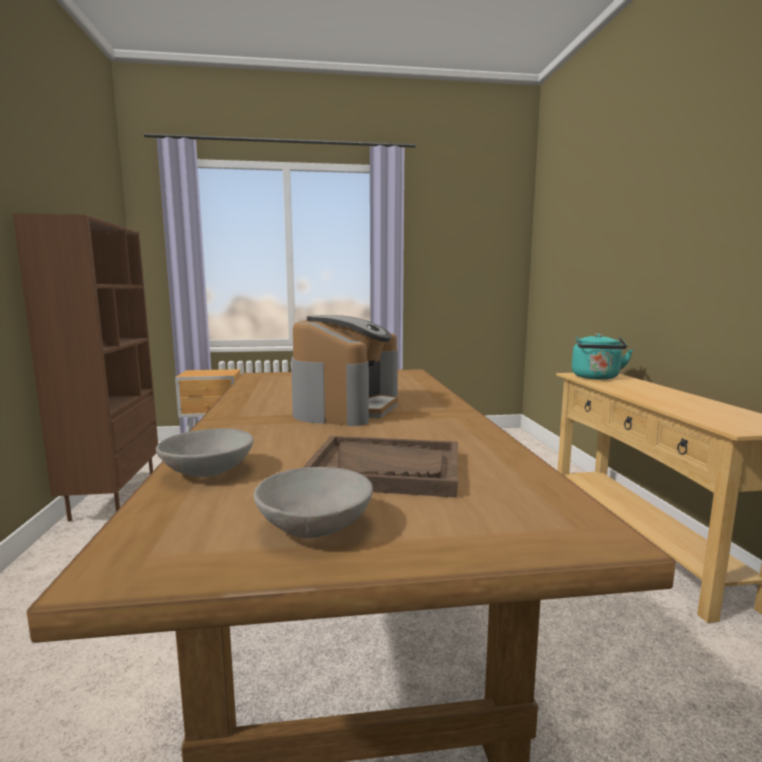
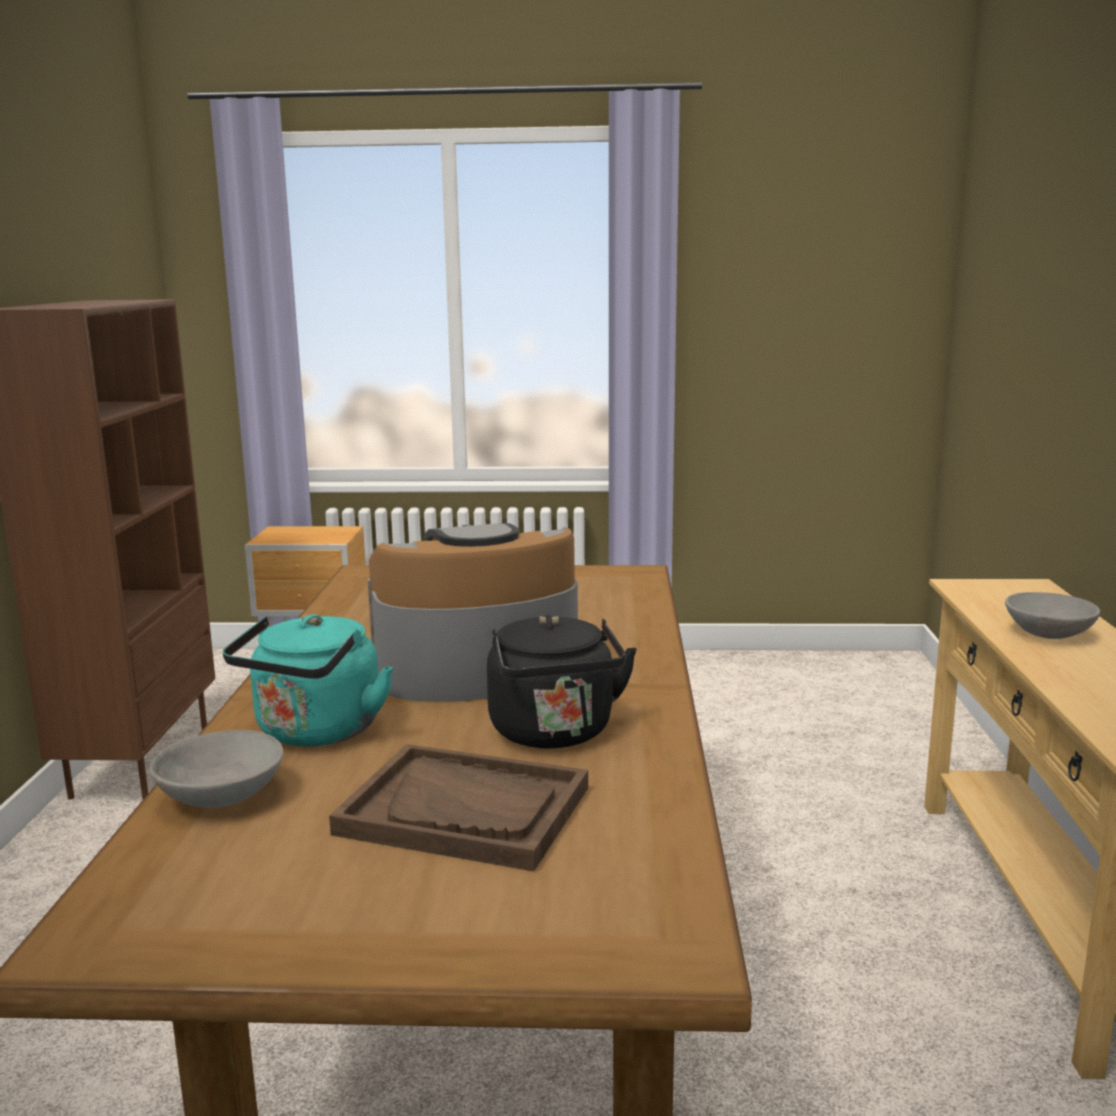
camera: 10 degrees right, 5 degrees up
grey bowl [254,467,373,538] -> grey bowl moved to [1005,592,1100,639]
coffee machine [291,315,398,426] -> coffee machine turned 135 degrees counterclockwise [368,523,578,702]
turquoise kettle [572,333,633,379] -> turquoise kettle moved to [223,614,393,747]
none -> black kettle [487,614,637,749]

